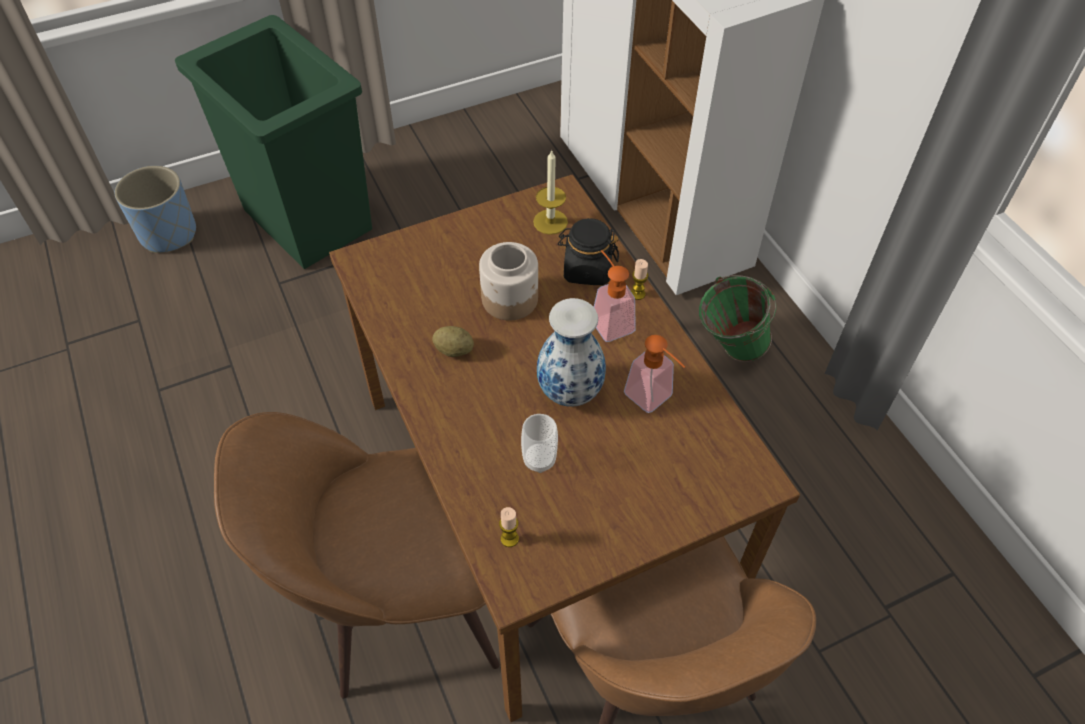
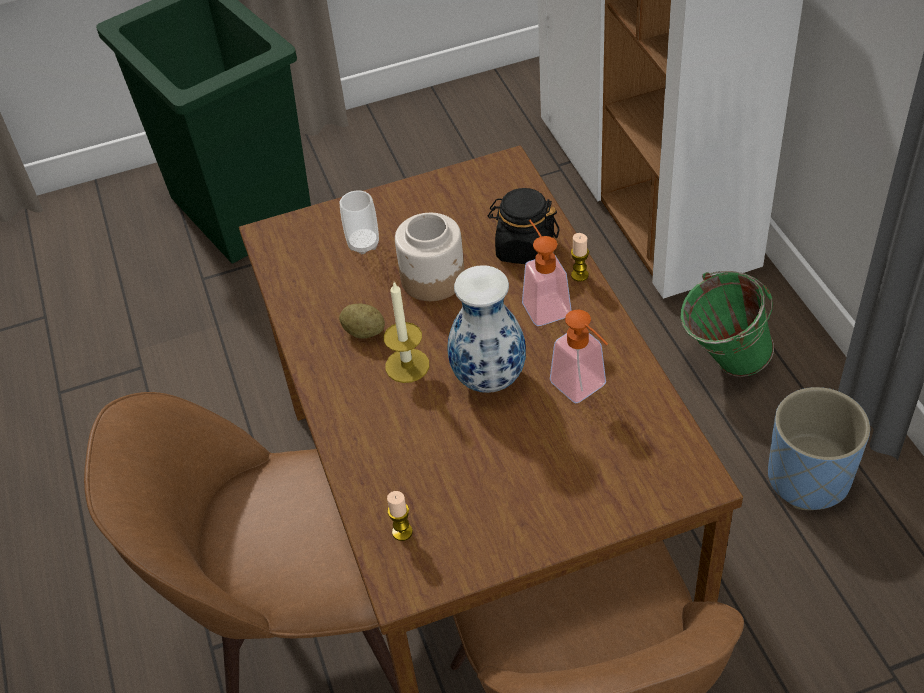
camera: 10 degrees right, 5 degrees down
blue planter [115,166,196,253] -> blue planter moved to [768,387,870,510]
cup [521,414,558,473] -> cup moved to [339,190,379,254]
candle [533,149,568,235] -> candle moved to [384,282,429,383]

